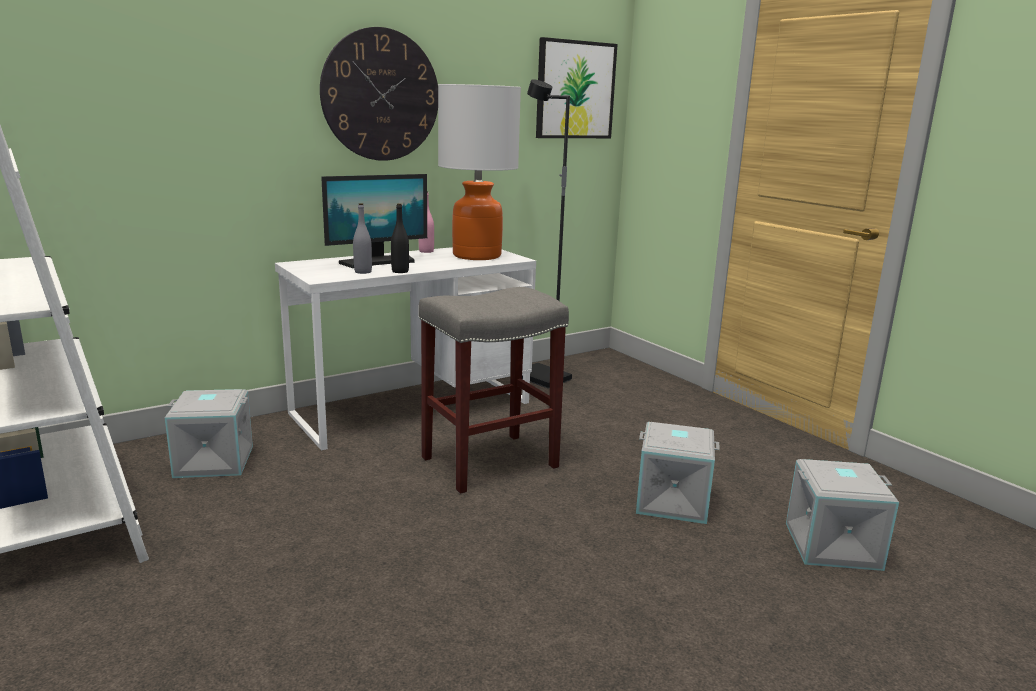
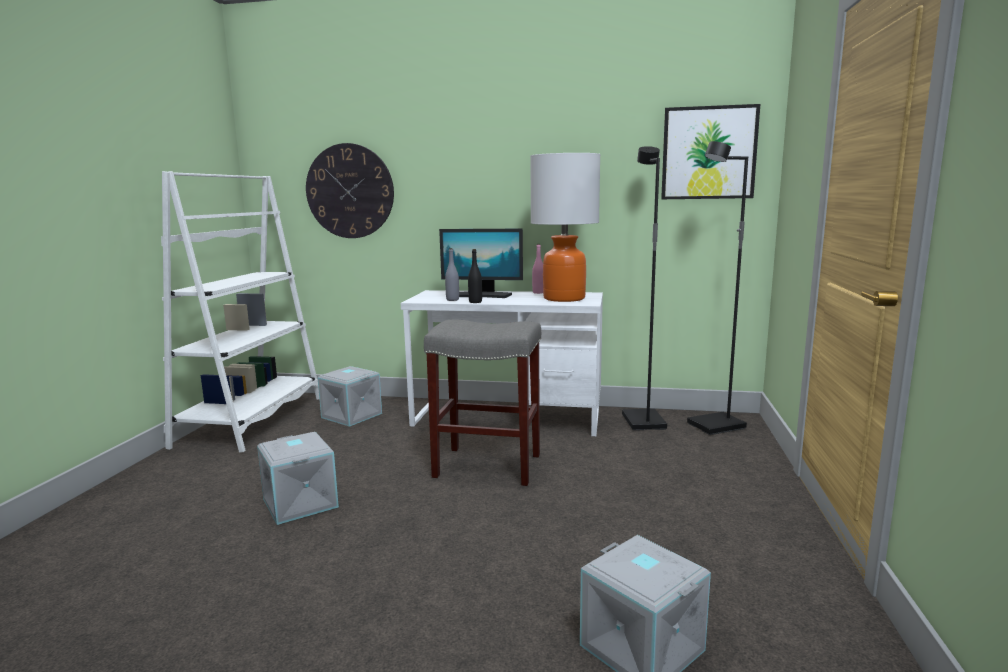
camera: 45 degrees right, 5 degrees down
wall clock [320,27,438,161] -> wall clock moved to [306,143,394,238]
grey storage box [636,422,720,524] -> grey storage box moved to [257,432,339,525]
none -> black floor lamp [687,141,748,435]

